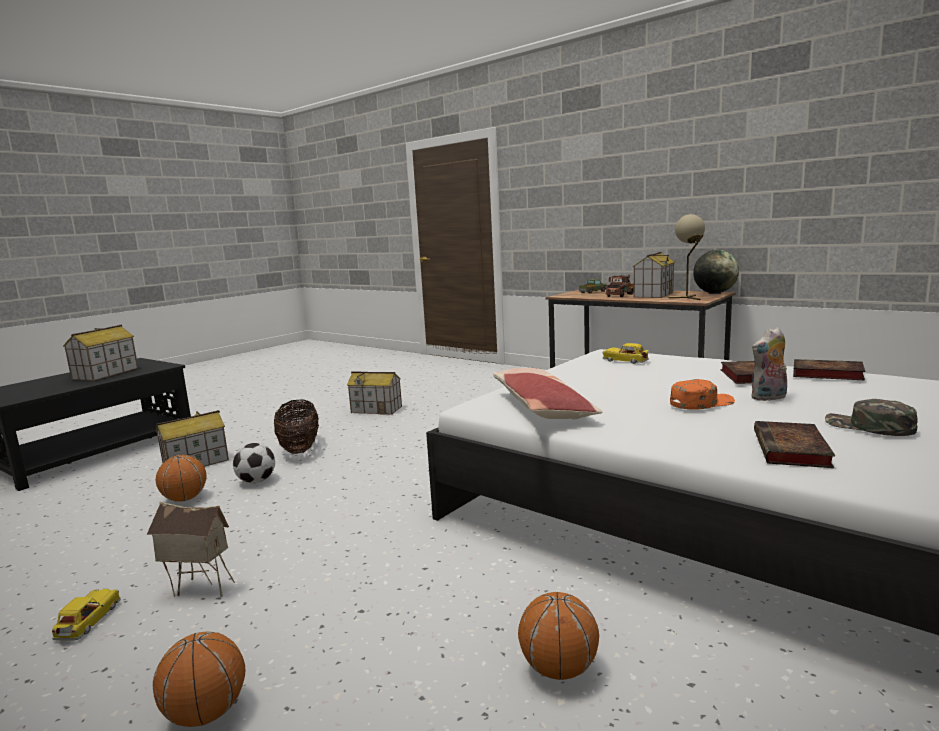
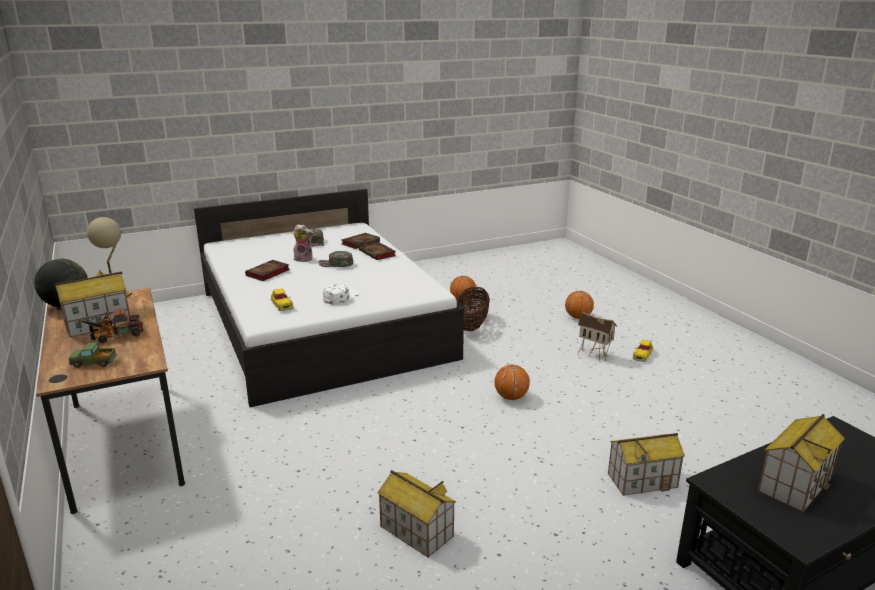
camera: 155 degrees left, 10 degrees up
basketball [156,455,207,502] -> basketball moved to [494,364,530,400]
football [233,443,275,483] -> none
basket [274,399,319,454] -> basket moved to [457,287,490,331]
pillow [493,368,602,419] -> none
orange cap [670,379,735,409] -> green cap [318,251,353,267]
book [793,359,865,380] -> book moved to [359,242,396,260]
none -> white cap [323,284,358,304]

